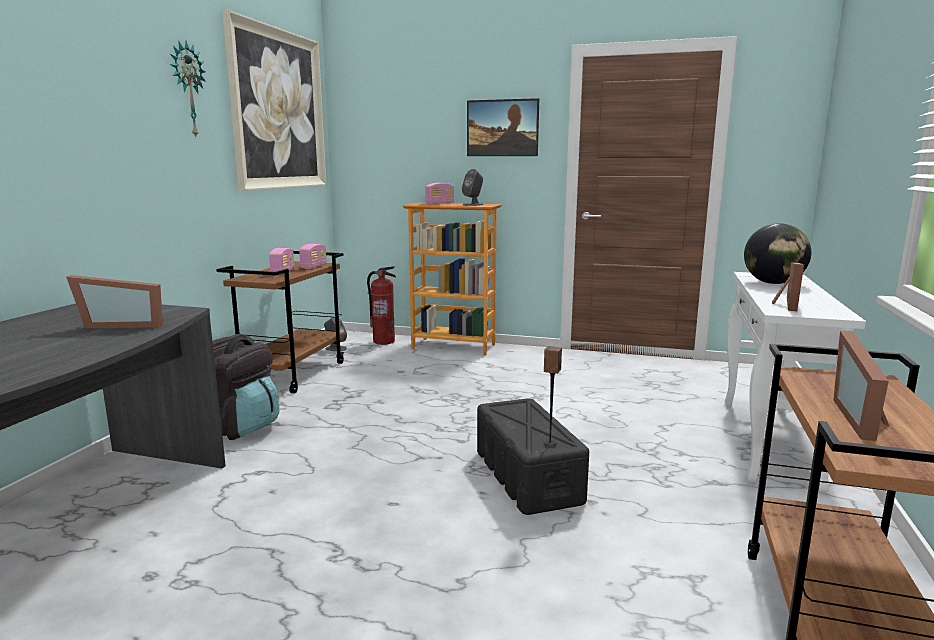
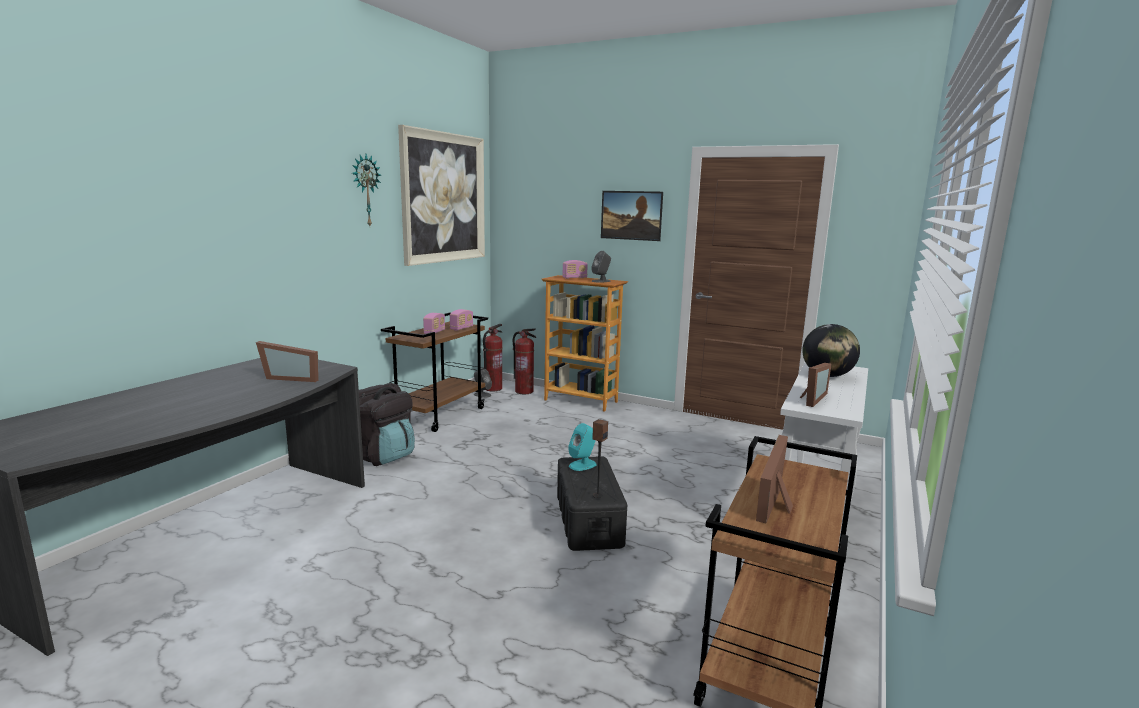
camera: 10 degrees right, 0 degrees up
none -> fire extinguisher [483,324,503,391]
none -> turquoise speaker [568,423,597,471]

